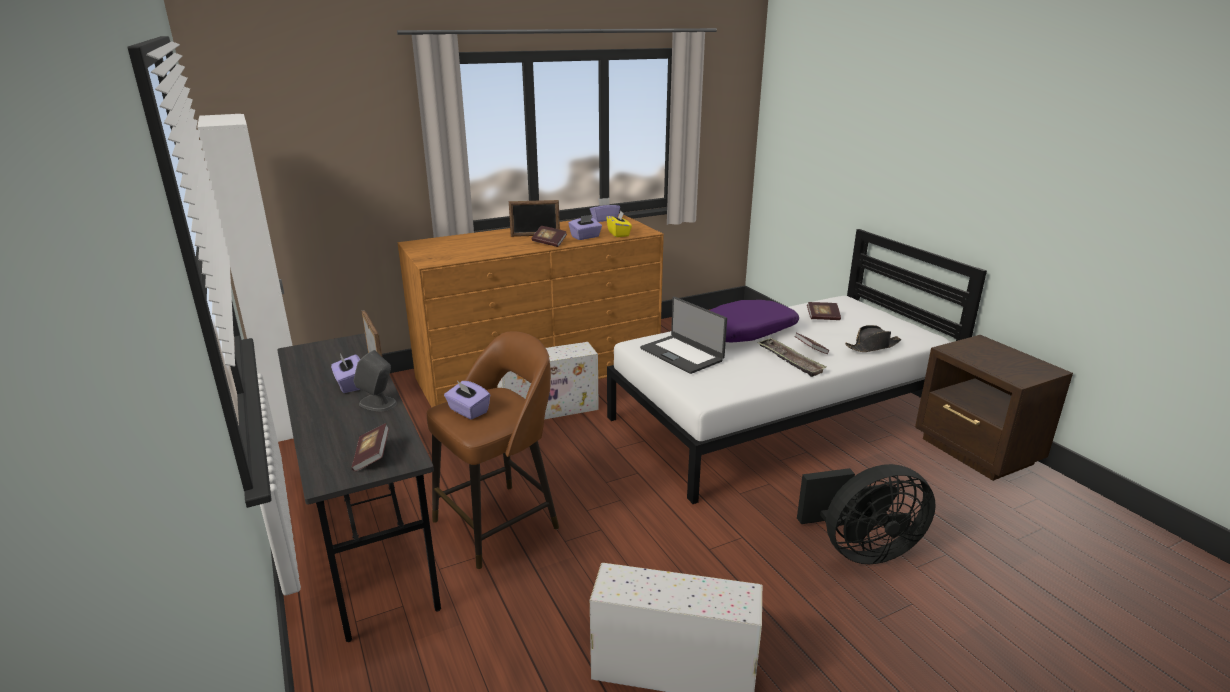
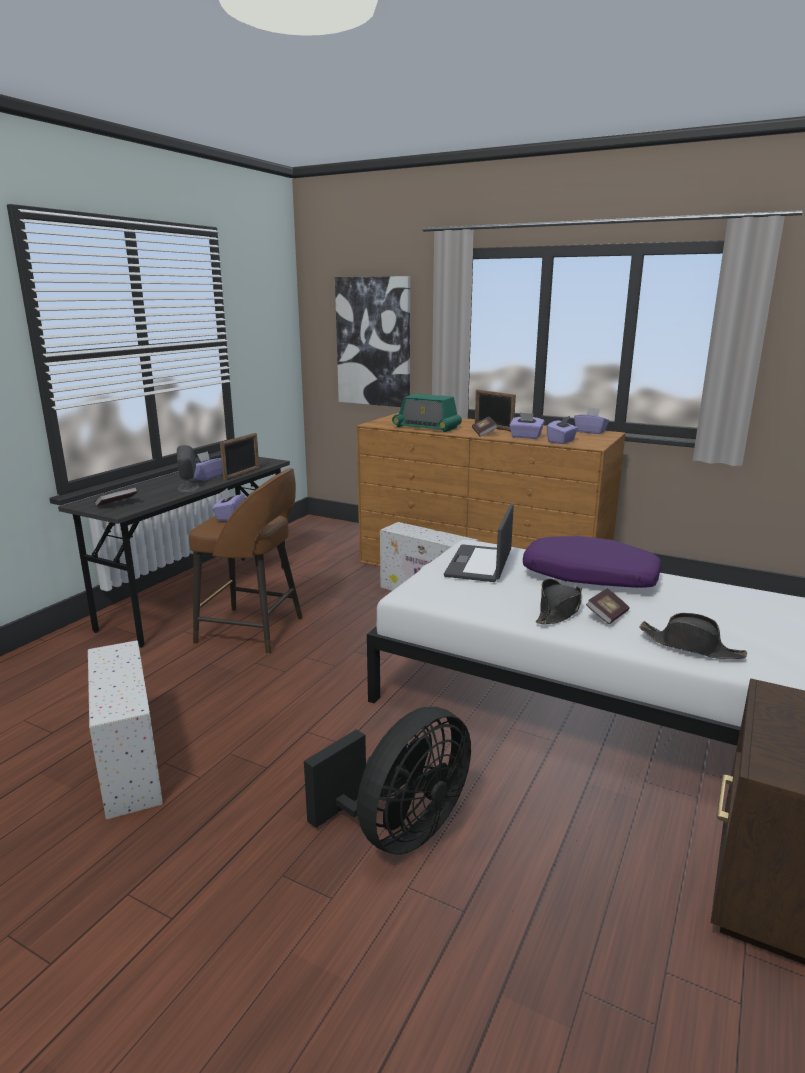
camera: 55 degrees right, 5 degrees down
white wardrobe [197,114,293,442] -> none
yellow tissue box [606,211,632,237] -> purple tissue box [546,416,578,444]
tray [758,337,827,377] -> black hat [536,579,582,624]
black fan [797,464,936,564] -> black fan turned 90 degrees counterclockwise [304,707,471,855]
book [807,302,841,320] -> none
none -> picture [335,276,410,407]
none -> radio [392,394,462,432]

